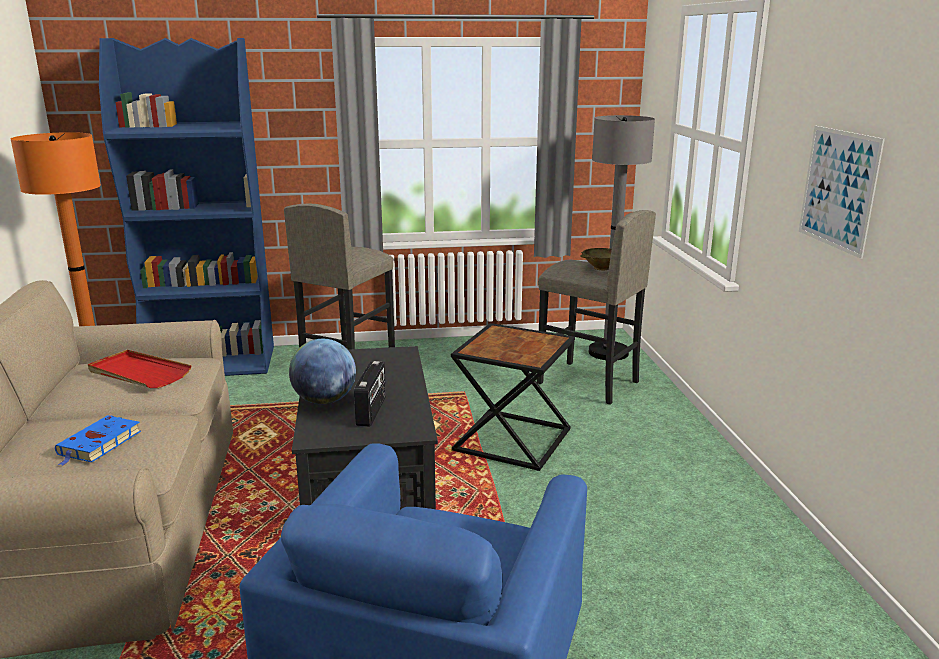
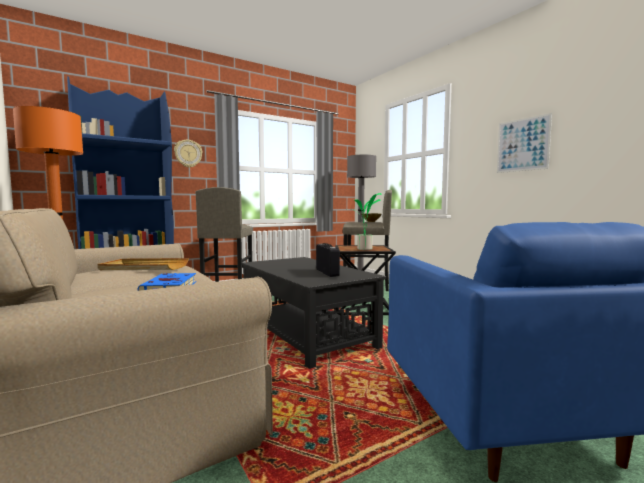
camera: 25 degrees left, 15 degrees down
red tray [88,350,192,388] -> beige tray [97,258,189,270]
globe [289,339,356,405] -> none
none -> wall clock [174,140,203,168]
none -> potted plant [352,193,382,250]

